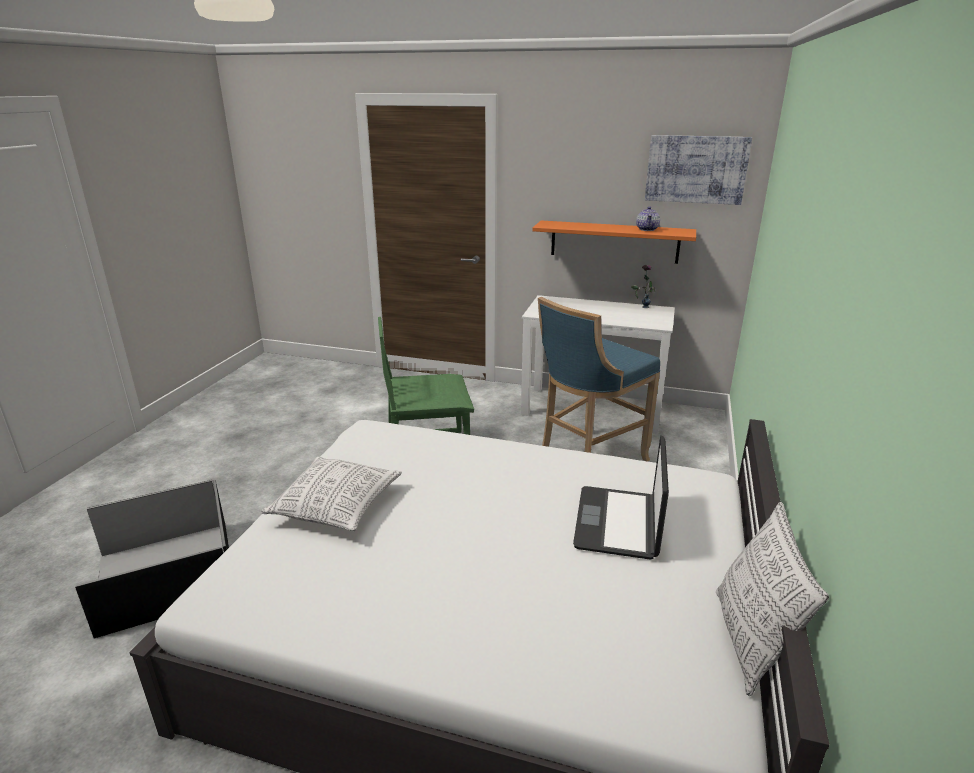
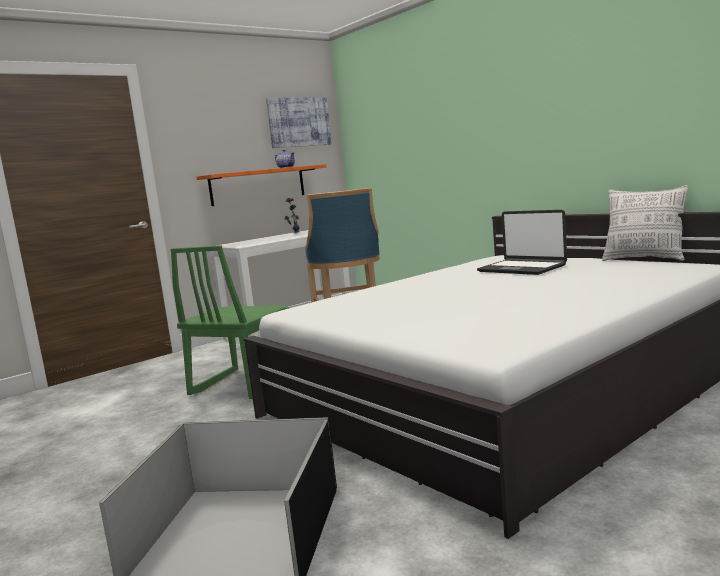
camera: 55 degrees left, 15 degrees down
pillow [261,457,402,531] -> none

